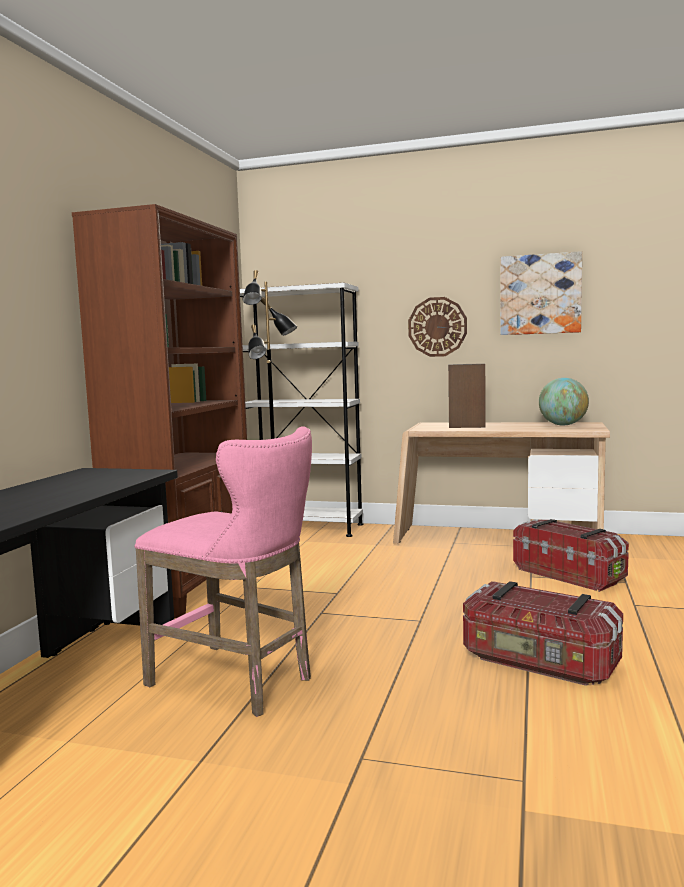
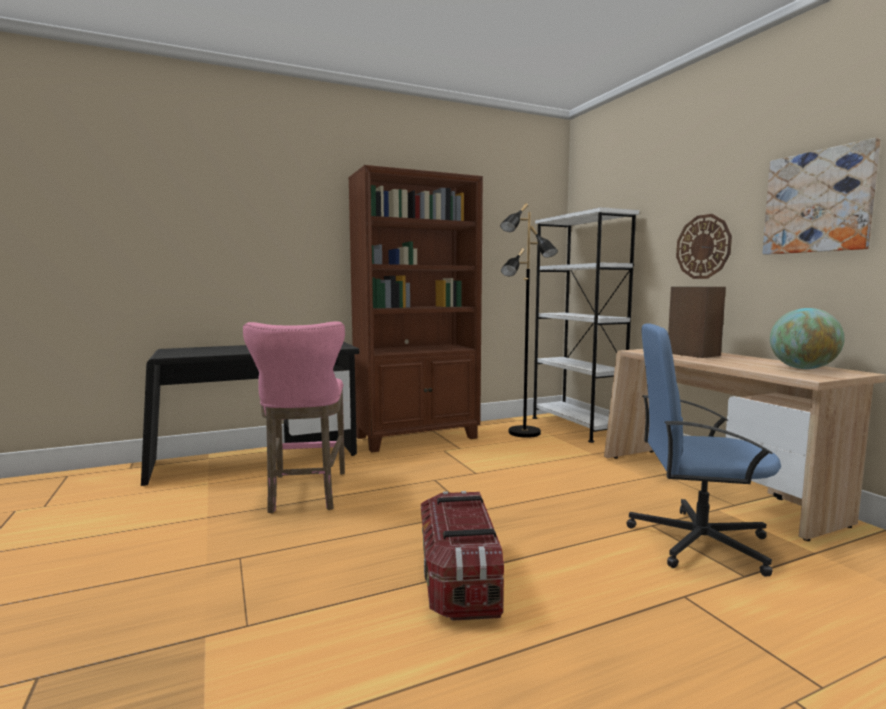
camera: 50 degrees right, 0 degrees up
storage box [513,519,629,592] -> blue office chair [626,323,781,577]

